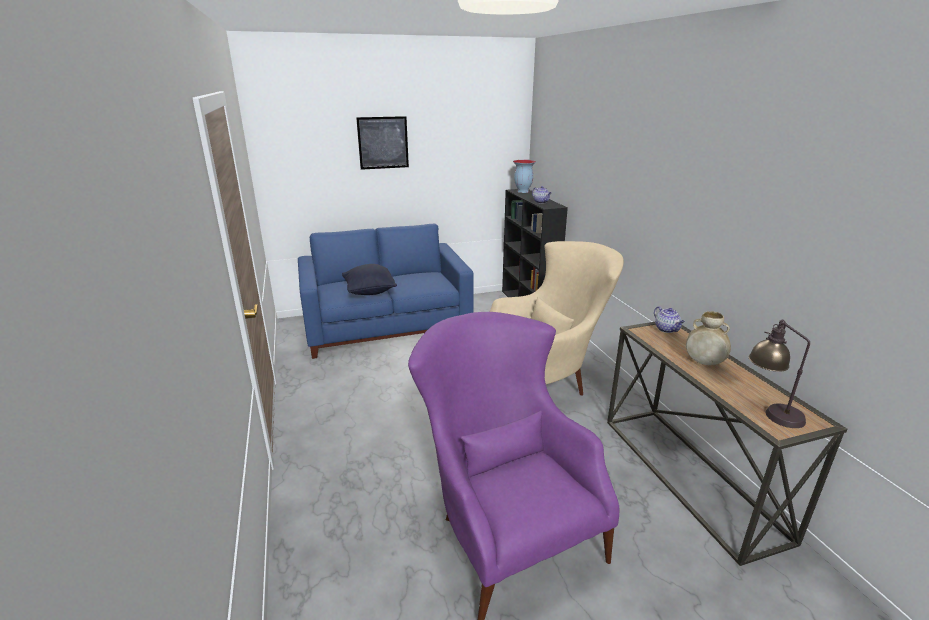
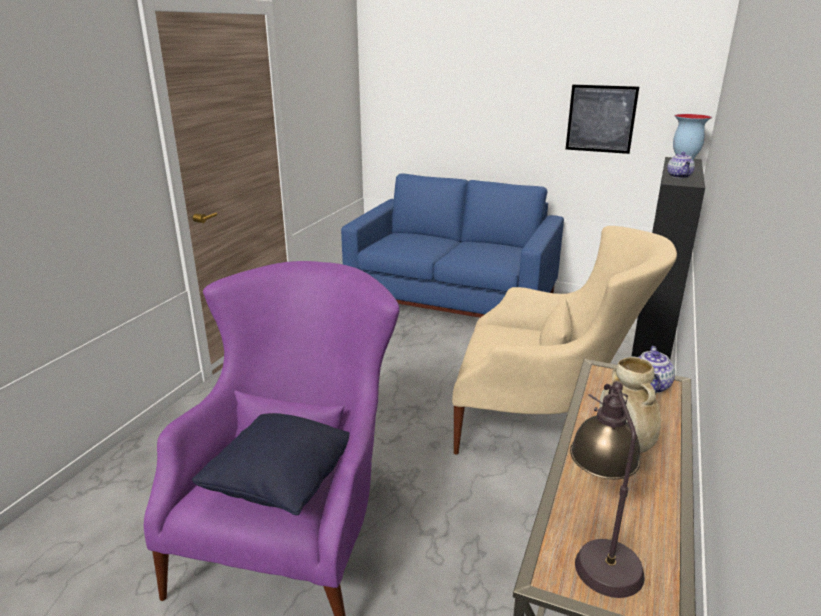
camera: 40 degrees right, 0 degrees up
black pillow [342,264,397,295] -> black pillow moved to [192,413,350,516]
picture [356,116,409,170] -> picture moved to [566,85,639,154]

